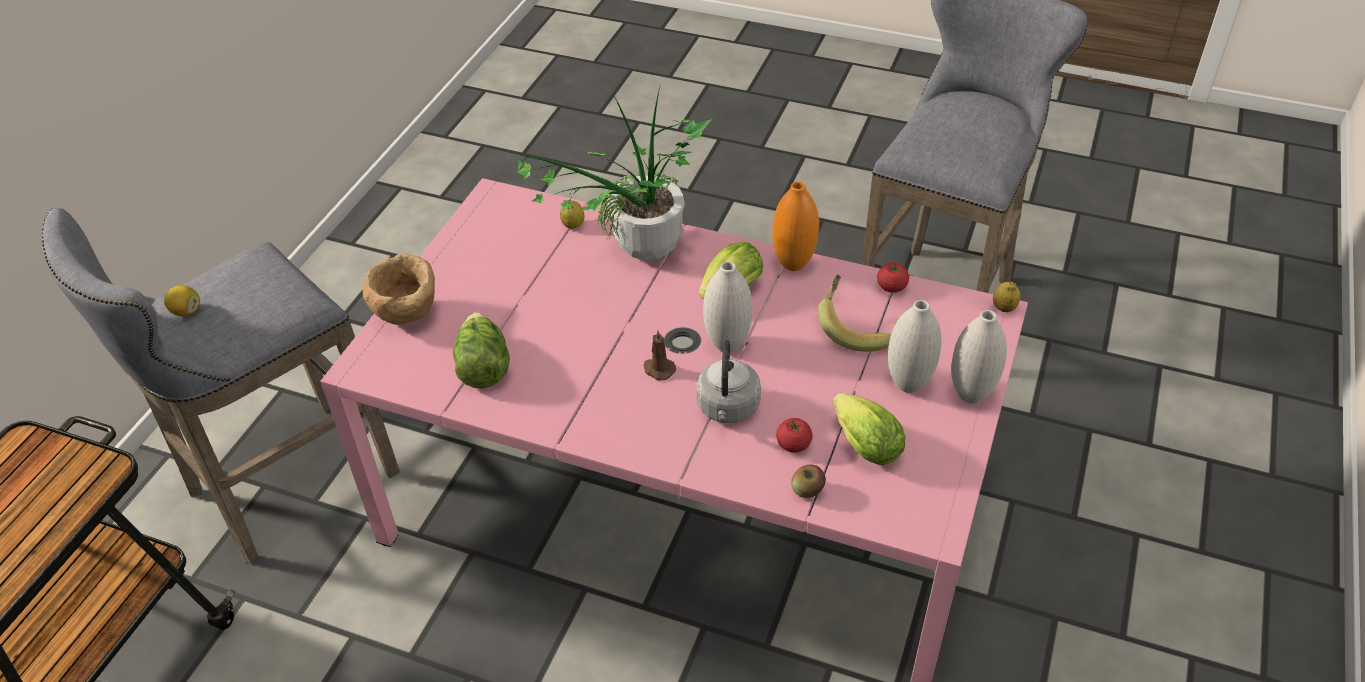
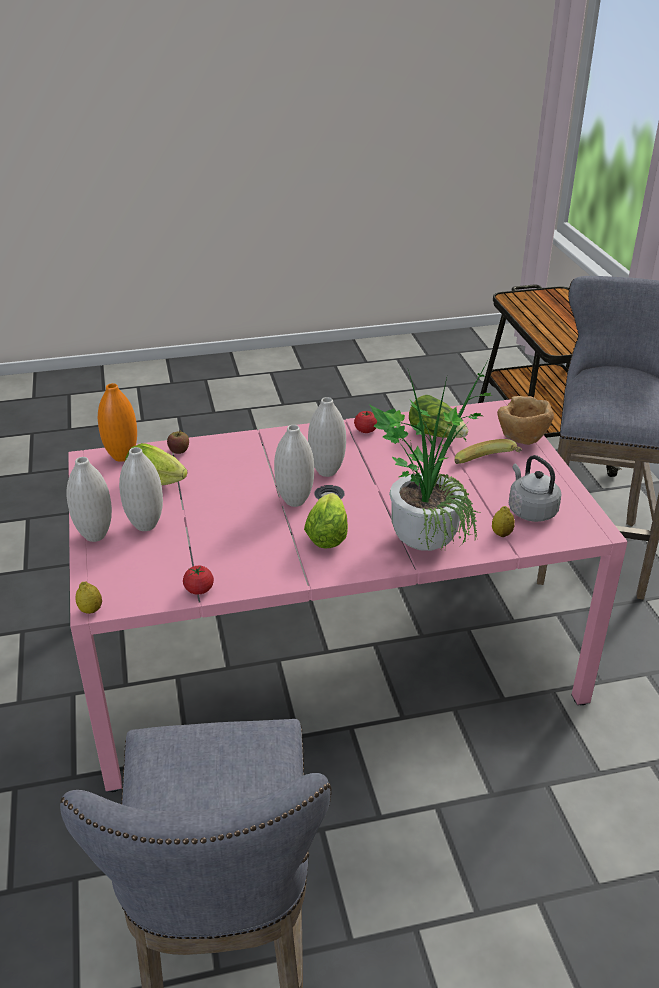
camera: 145 degrees right, 10 degrees down
lemon [164,285,200,316] -> none
brown candle [643,330,676,380] -> white vase [308,397,346,477]
grey kettle [696,340,761,423] -> grey kettle moved to [509,455,561,522]
orange vase [772,181,819,271] -> orange vase moved to [98,383,137,462]
tomato [776,417,812,453] -> tomato moved to [354,411,377,433]
banana [817,274,891,352] -> banana moved to [454,439,522,464]

